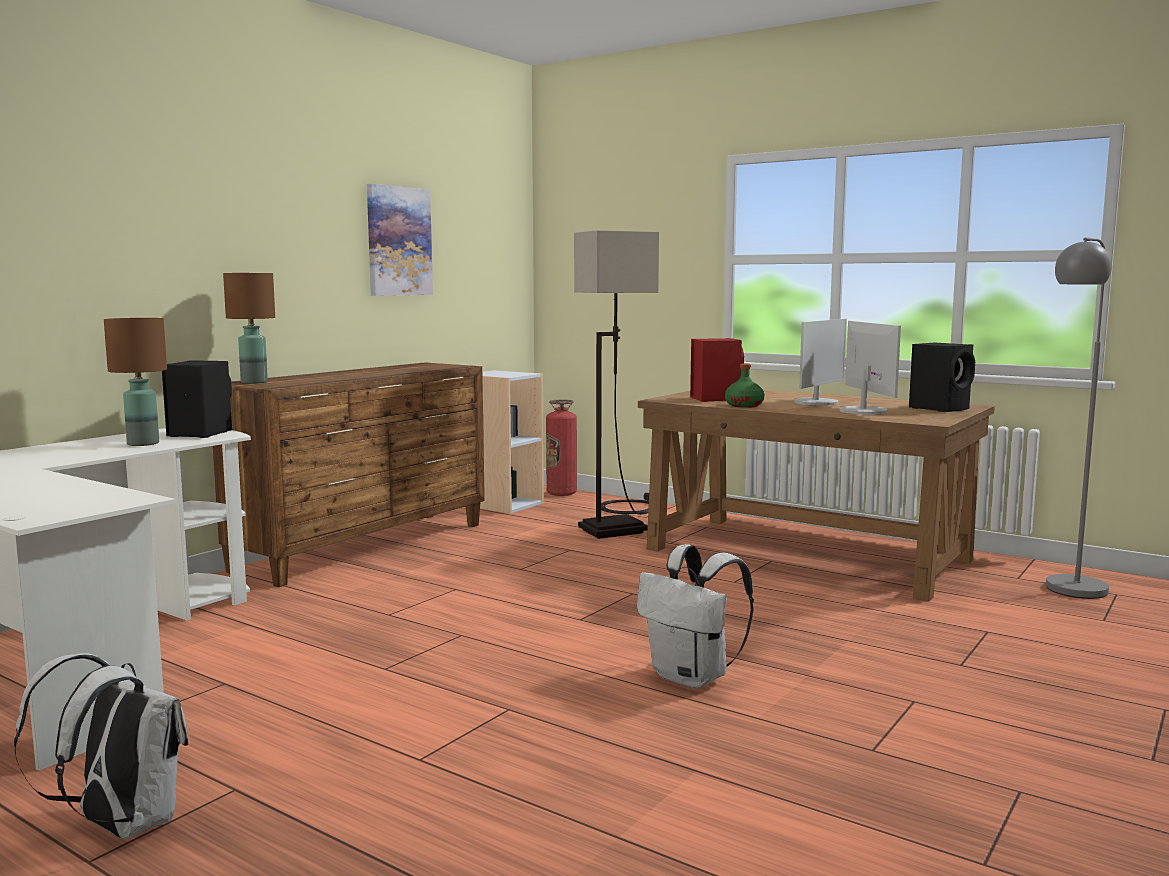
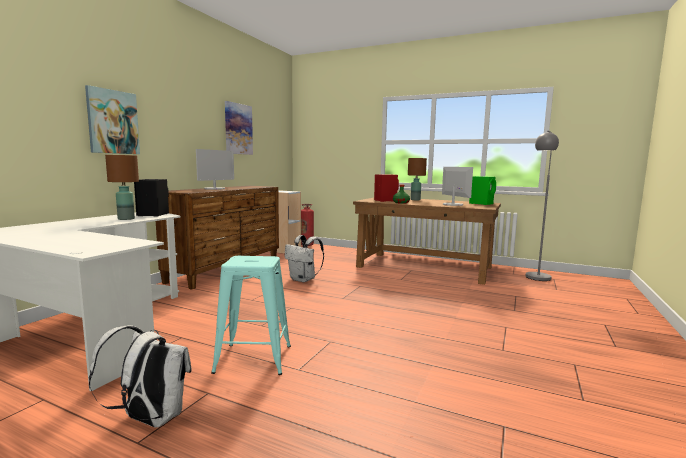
camera: 10 degrees left, 0 degrees up
brown table lamp [223,273,275,384] -> brown table lamp moved to [408,158,427,200]
floor lamp [574,230,659,539] -> none
white backpack [637,544,754,689] -> white backpack moved to [285,235,324,282]
monitor [794,319,847,405] -> monitor moved to [196,149,234,190]
black speaker [909,343,975,412] -> green speaker [469,176,496,205]
none -> picture [85,85,140,154]
none -> turquoise stool [211,256,291,375]

